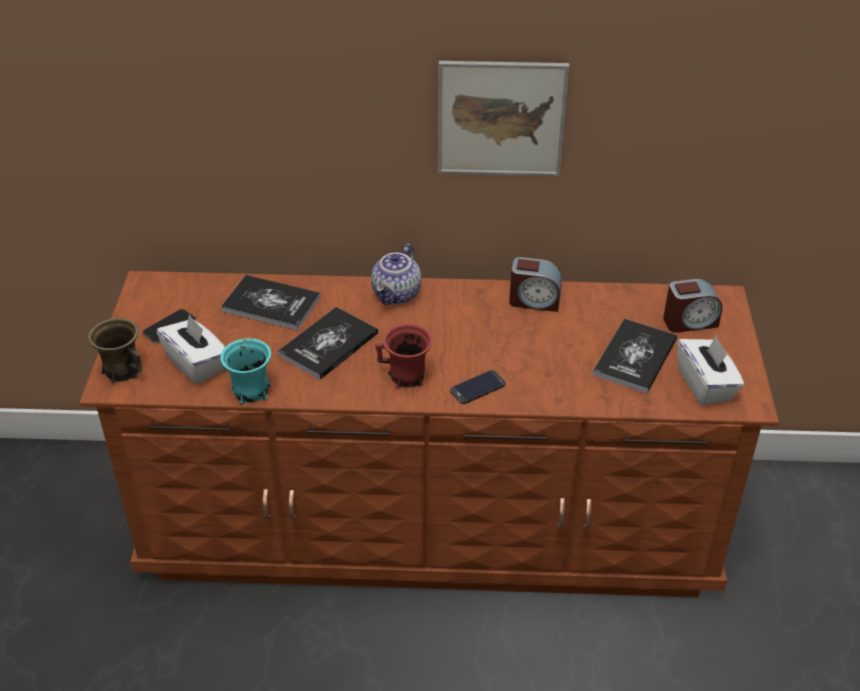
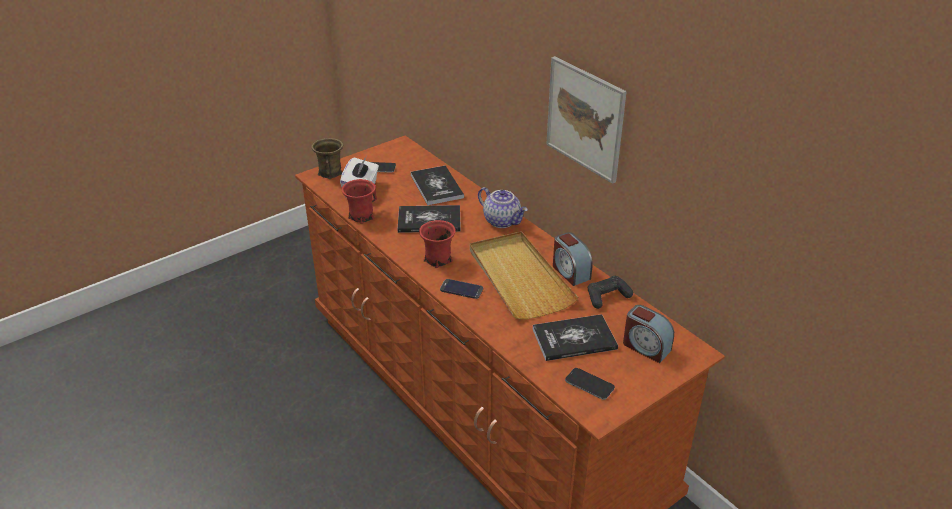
camera: 50 degrees right, 5 degrees down
turquoise mug [220,338,271,404] -> red mug [342,179,377,224]
teapot [371,244,422,305] -> teapot turned 120 degrees counterclockwise [478,187,528,228]
white tissue box [677,335,744,406] -> phone [565,368,615,400]
none -> beige tray [470,231,578,320]
none -> black game controller [588,276,633,309]

